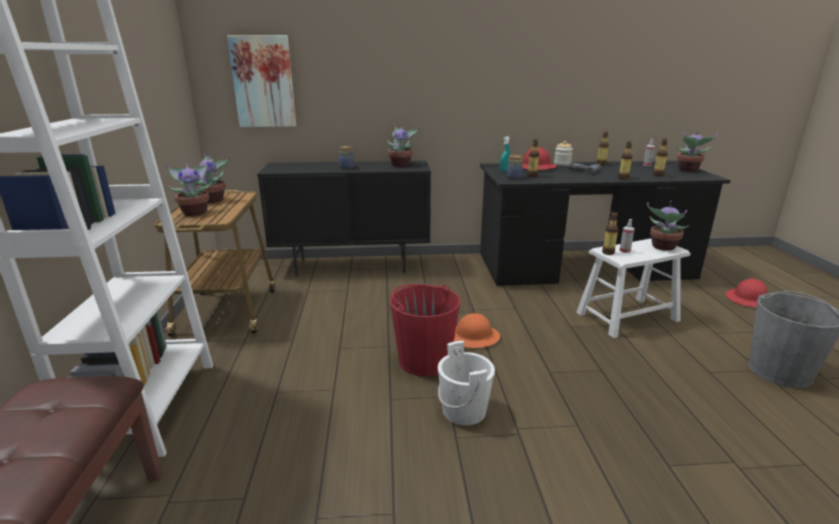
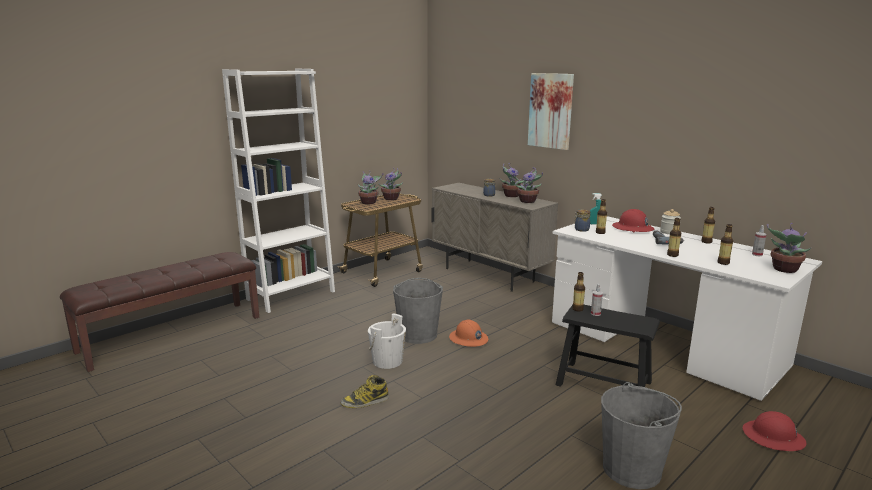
camera: 50 degrees right, 5 degrees down
picture [227,35,296,127] -> picture moved to [528,73,574,150]
black cabinet [257,161,431,277] -> beige cabinet [432,183,558,292]
red bucket [390,284,460,377] -> grey bucket [393,278,443,344]
black desk [480,161,731,286] -> white desk [552,216,822,401]
white stool [576,238,691,338] -> black stool [556,305,660,387]
potted plant [647,200,690,251] -> potted plant moved to [499,163,525,197]
none -> boot [341,375,389,408]

